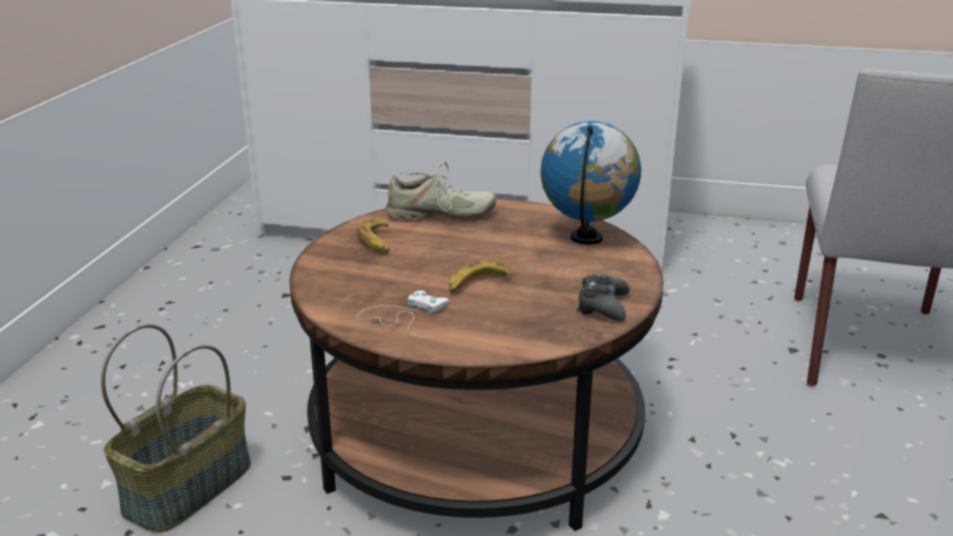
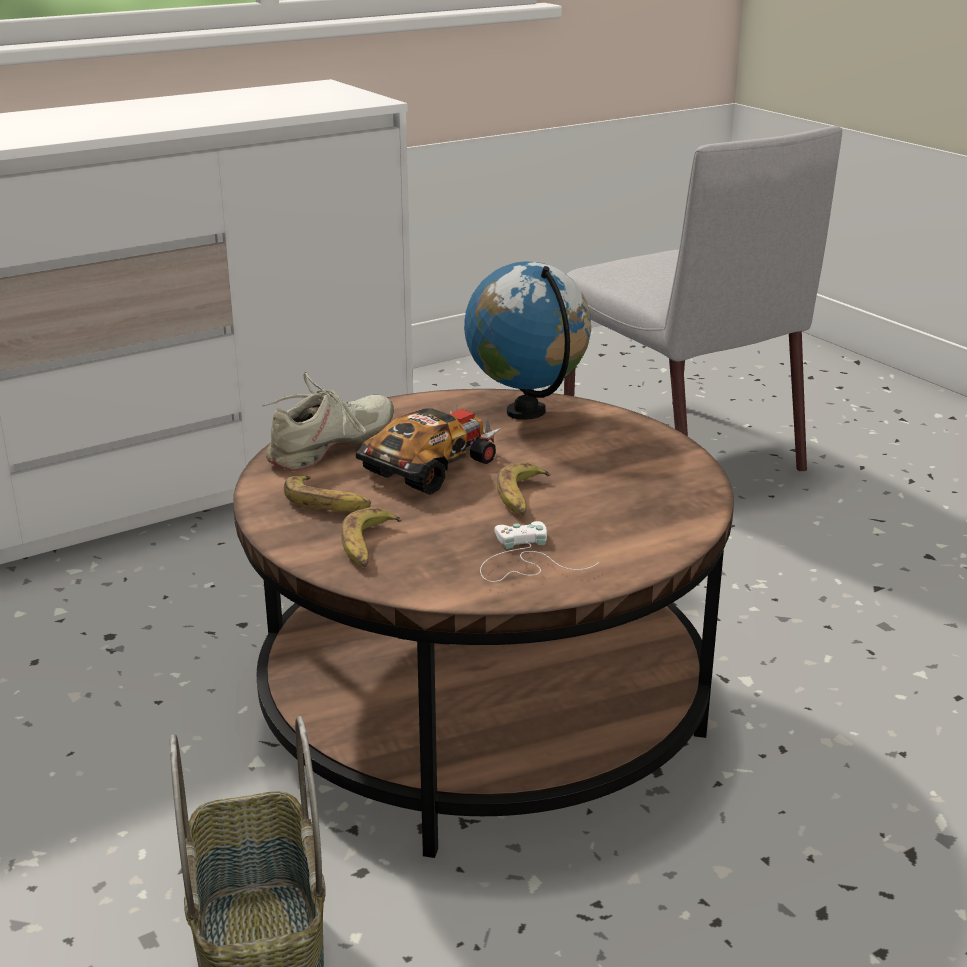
camera: 45 degrees left, 0 degrees up
black game controller [576,274,630,321] -> none
none -> banana [341,507,401,567]
none -> toy car [356,406,501,495]

